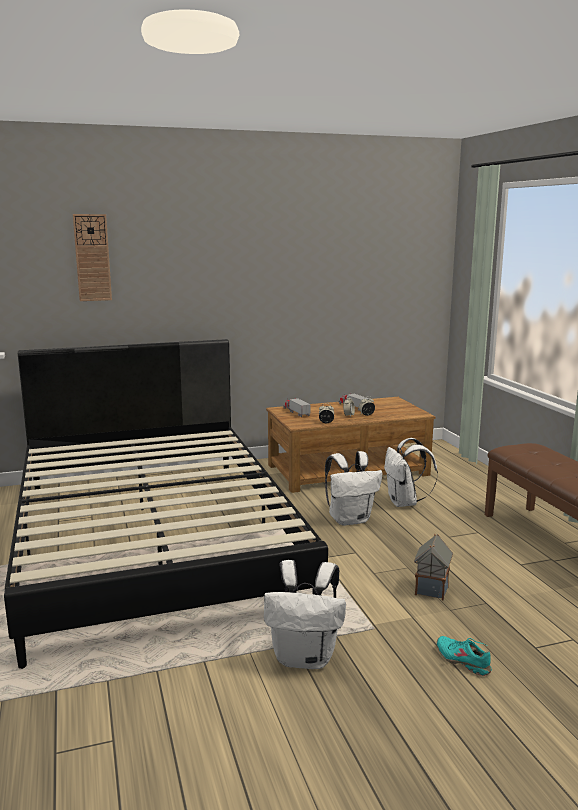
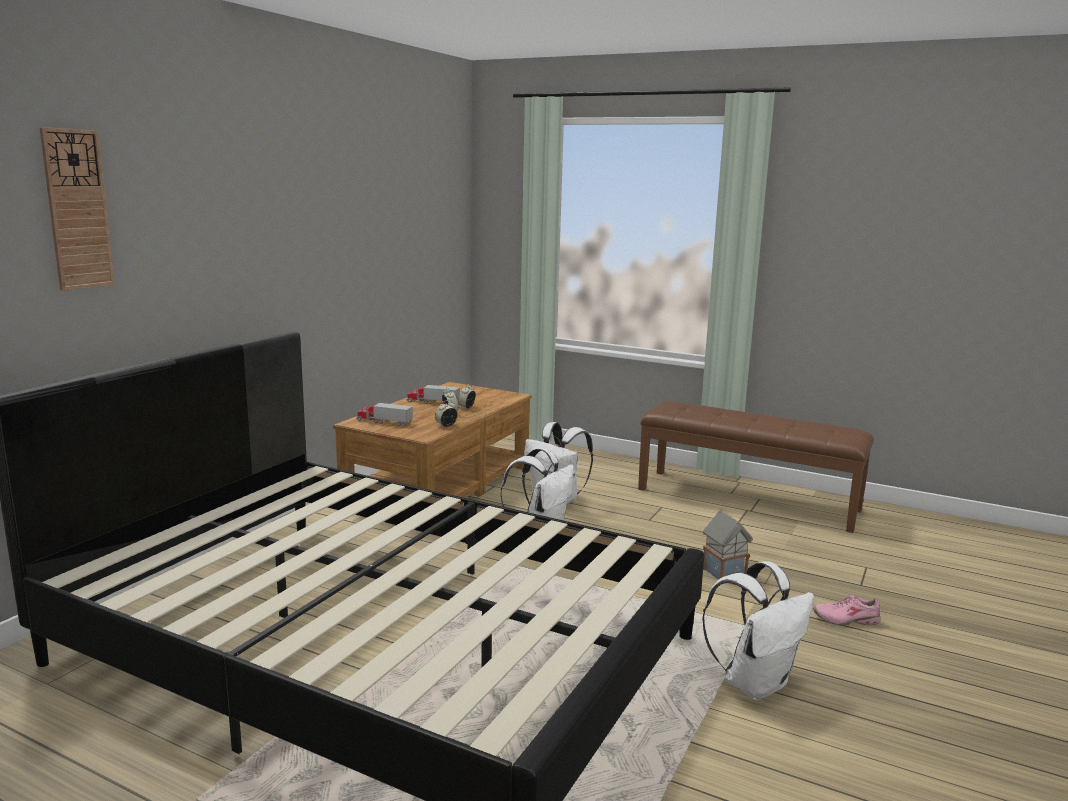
camera: 45 degrees left, 0 degrees up
turquoise shoe [437,636,492,676] -> pink shoe [813,594,881,626]

